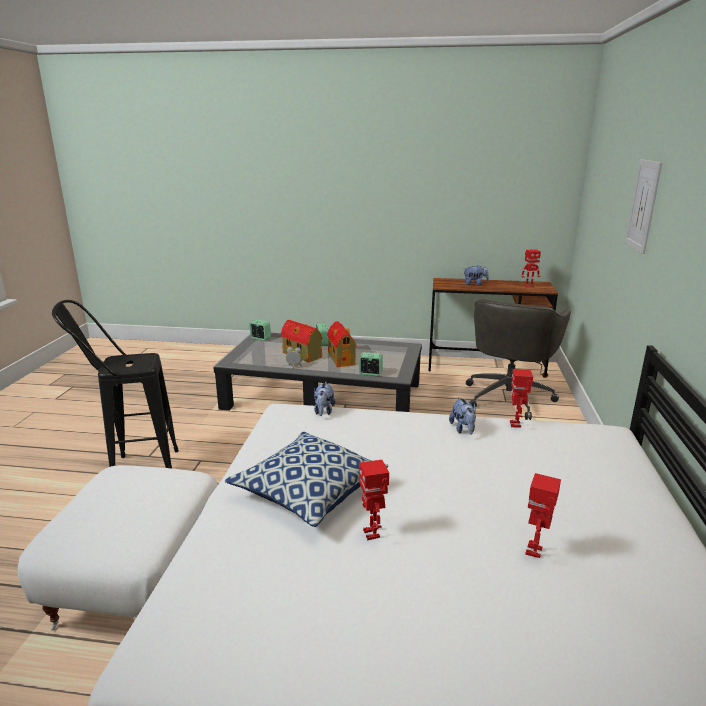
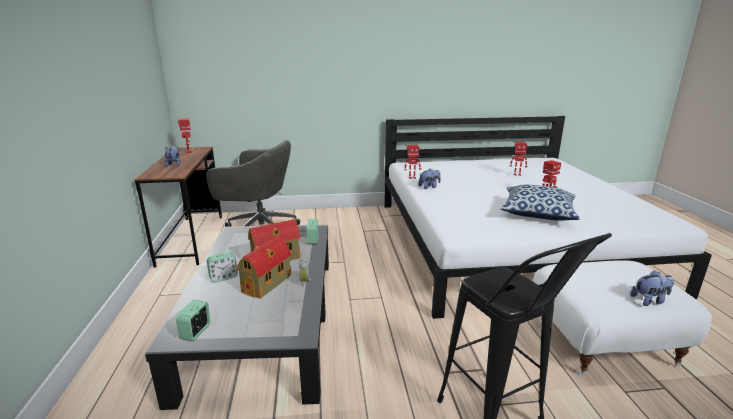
camera: 105 degrees left, 0 degrees up
plush toy [314,382,336,416] -> plush toy moved to [630,270,674,306]
picture [625,159,662,254] -> none

